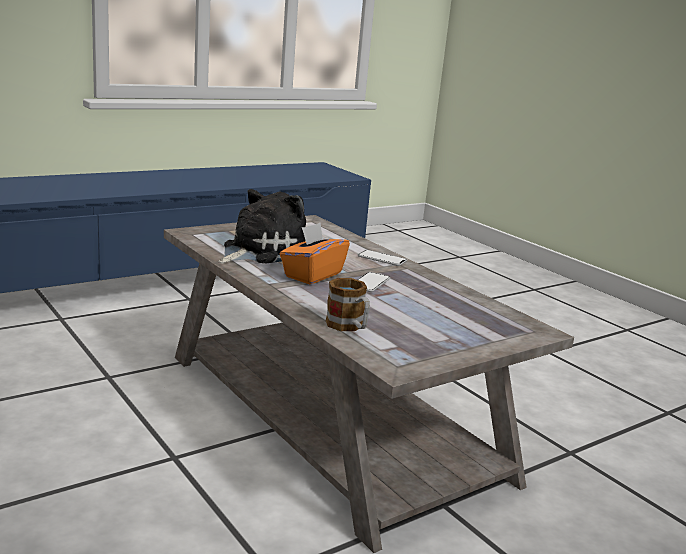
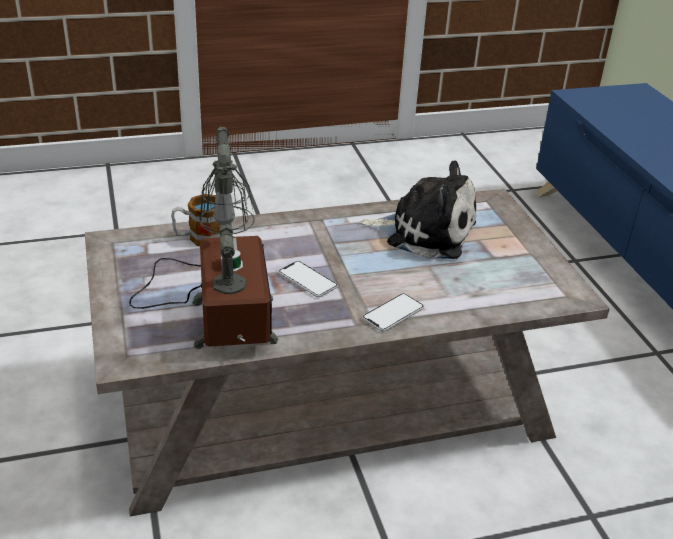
camera: 110 degrees right, 15 degrees up
plush toy [218,189,306,264] -> plush toy turned 45 degrees counterclockwise [359,161,476,259]
orange tissue box [280,223,350,284] -> none
none -> table lamp [129,127,278,349]

